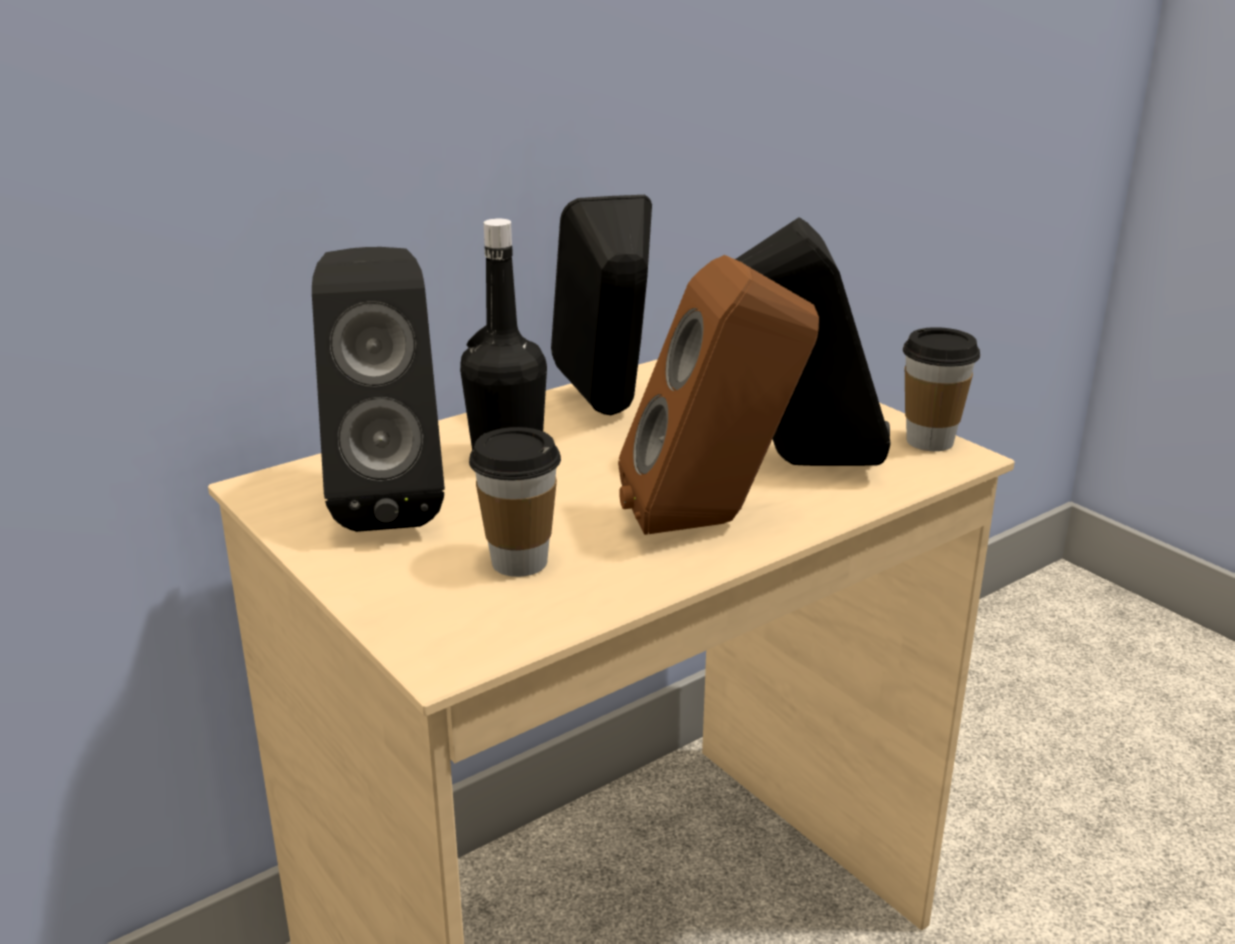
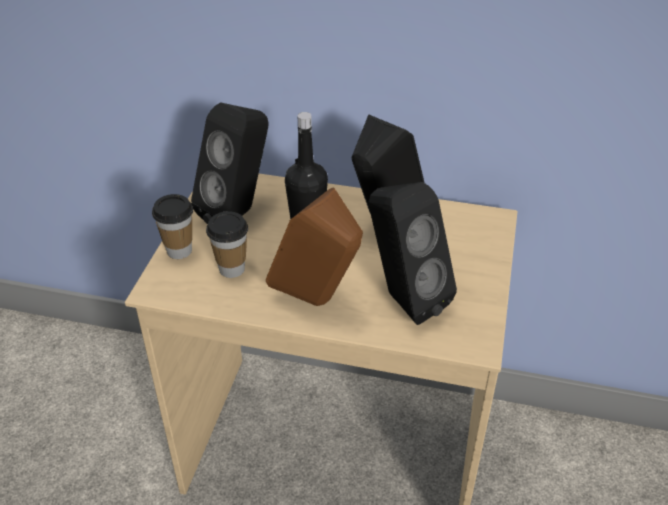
camera: 50 degrees right, 15 degrees up
cup [903,327,980,451] -> cup moved to [152,194,193,259]

